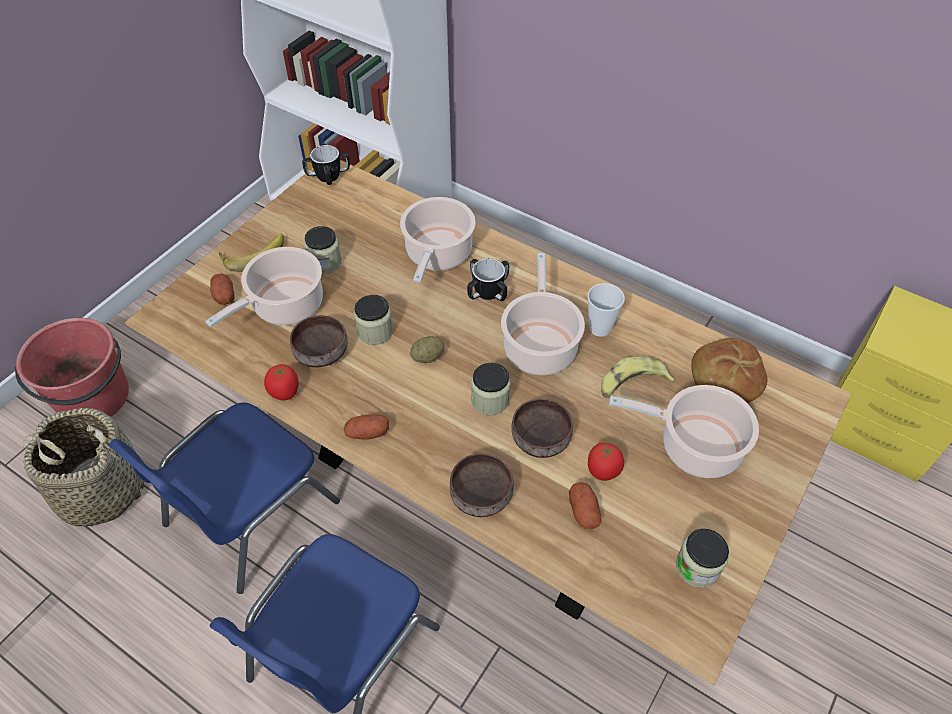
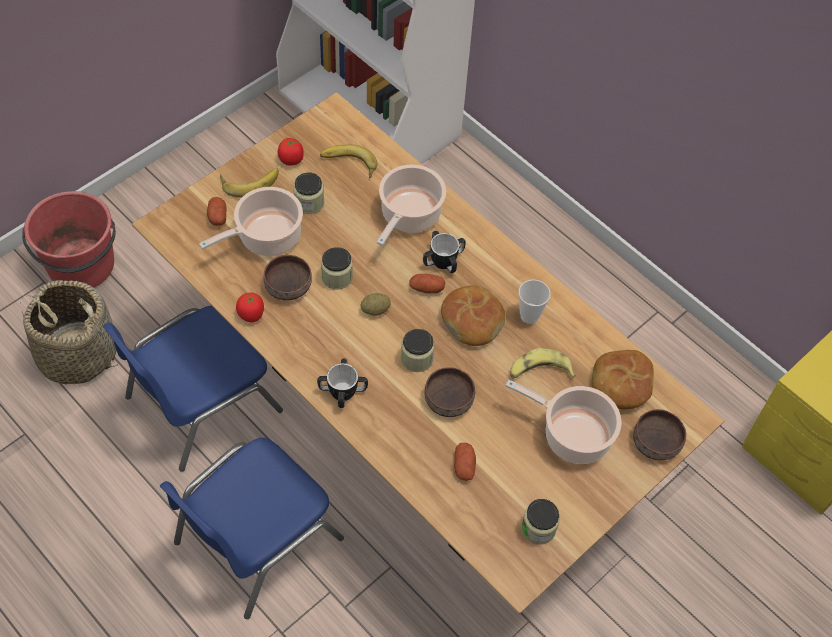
camera: 10 degrees right, 5 degrees up
mug [302,144,350,185] -> mug moved to [317,358,368,408]
potato [344,414,389,440] -> potato moved to [409,274,446,294]
brown bowl [450,453,514,517] -> brown bowl moved to [633,409,686,460]
cooking pot [501,253,585,375] -> bread [441,285,505,346]
tomato [588,443,624,481] -> tomato moved to [278,138,304,165]
none -> banana [320,144,377,178]

